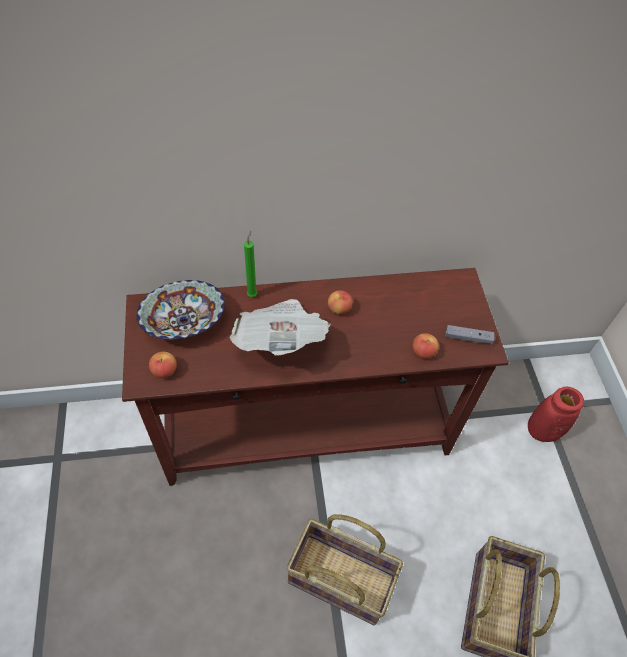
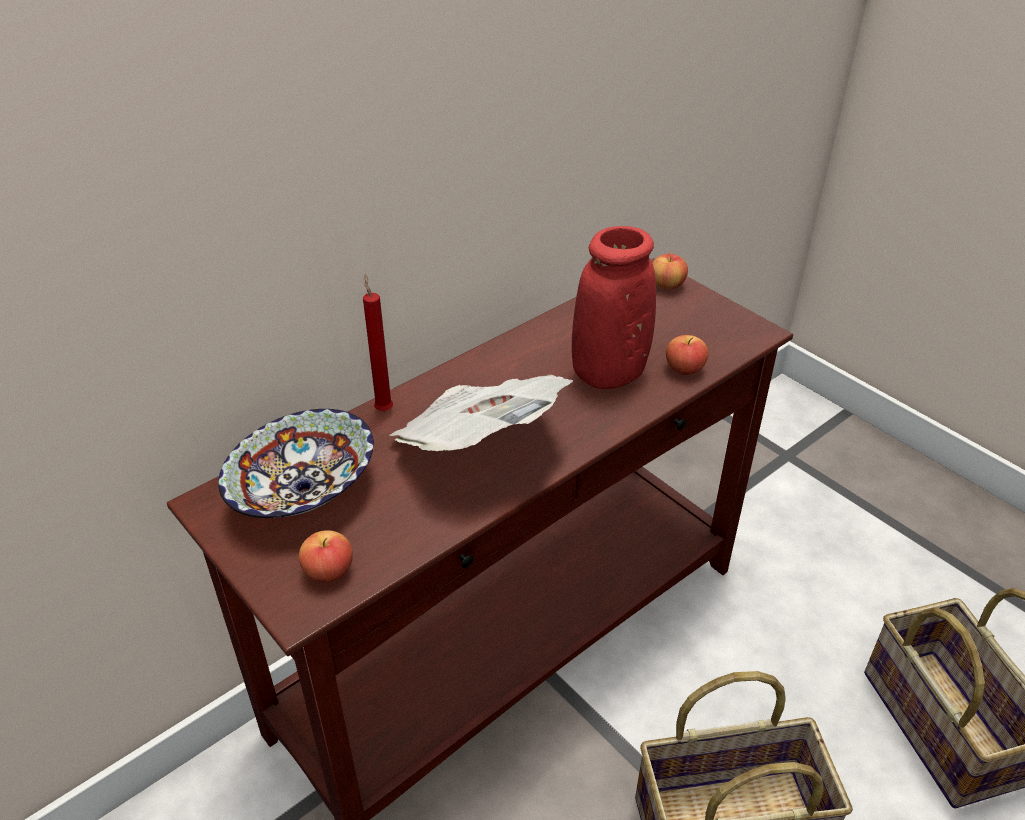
camera: 30 degrees left, 15 degrees down
green candle [244,231,257,297] -> red candle [363,274,393,411]
apple [328,290,353,315] -> apple moved to [652,252,688,289]
grey game controller [445,325,495,344] -> none
red vase [528,387,584,442] -> red vase moved to [572,226,656,389]

